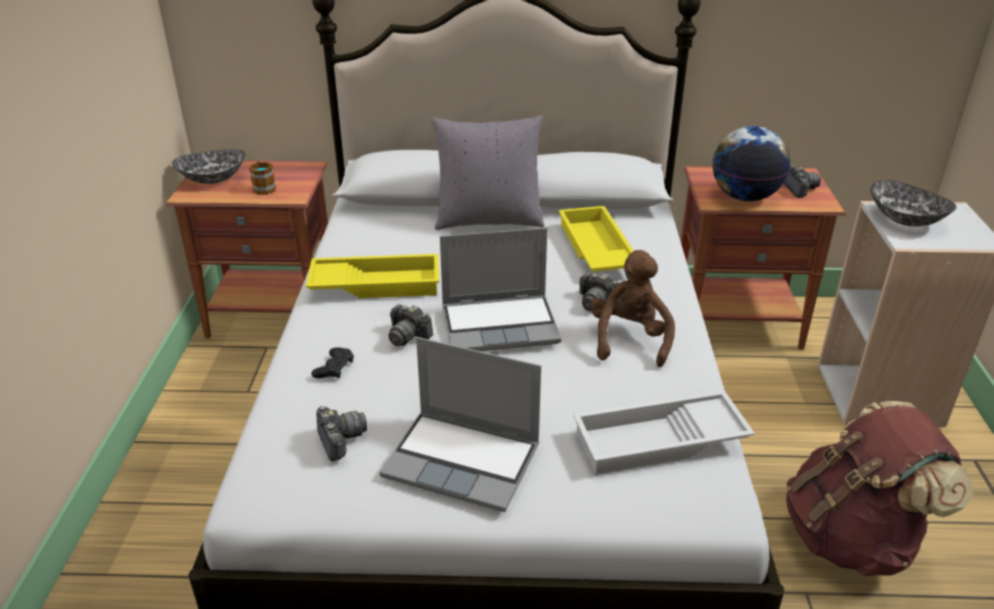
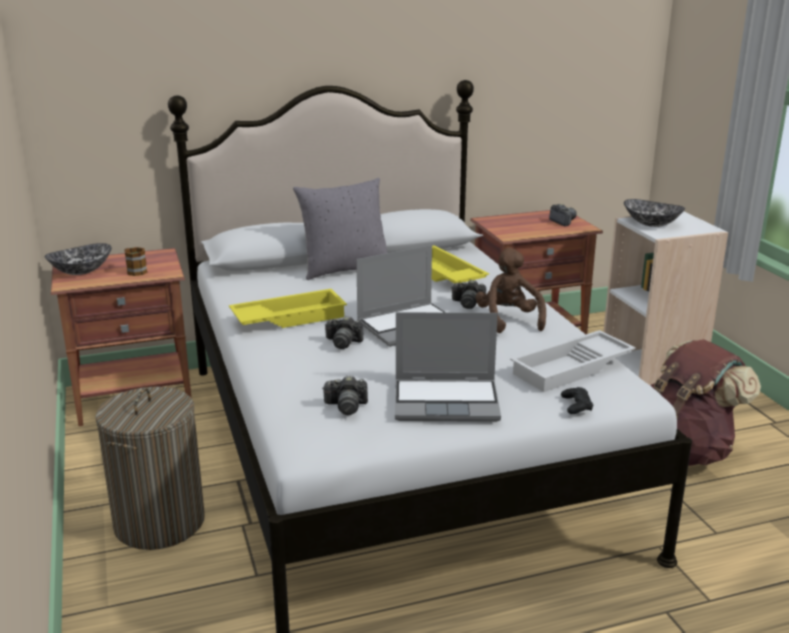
camera: 20 degrees left, 10 degrees down
black game controller [311,347,354,379] -> black game controller moved to [561,387,593,414]
camera [316,406,367,461] -> camera turned 135 degrees clockwise [322,375,368,415]
globe [713,126,790,201] -> none
none -> laundry basket [95,386,205,550]

